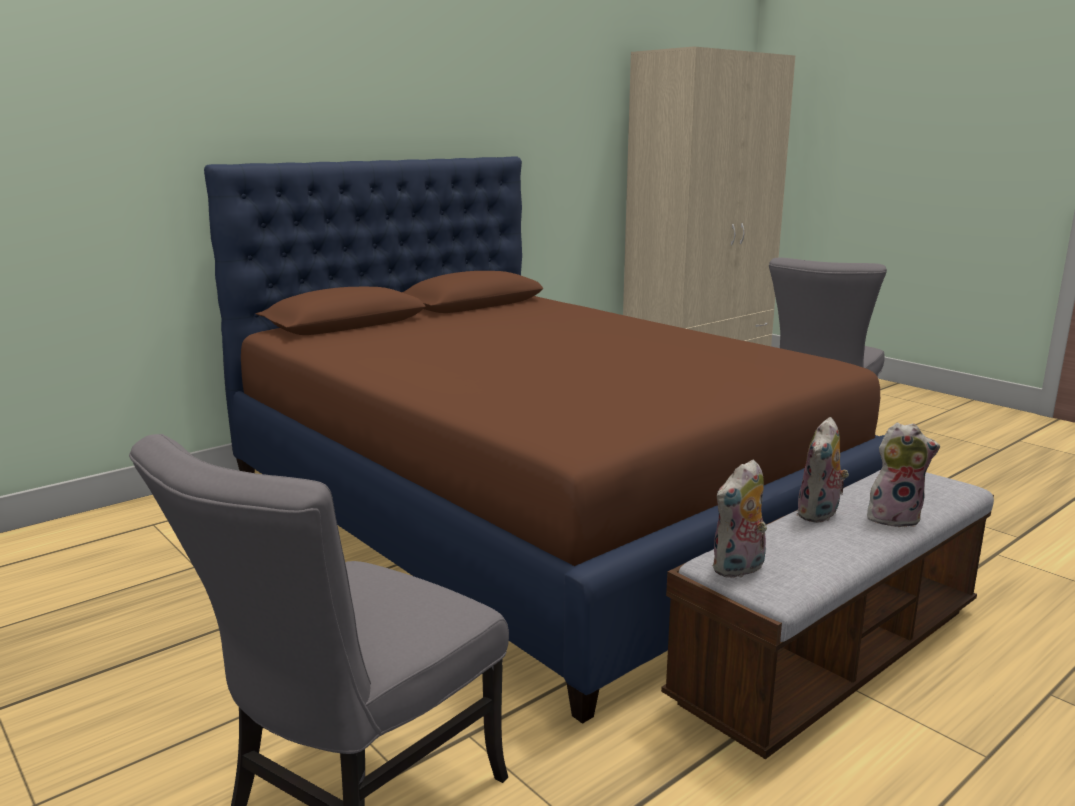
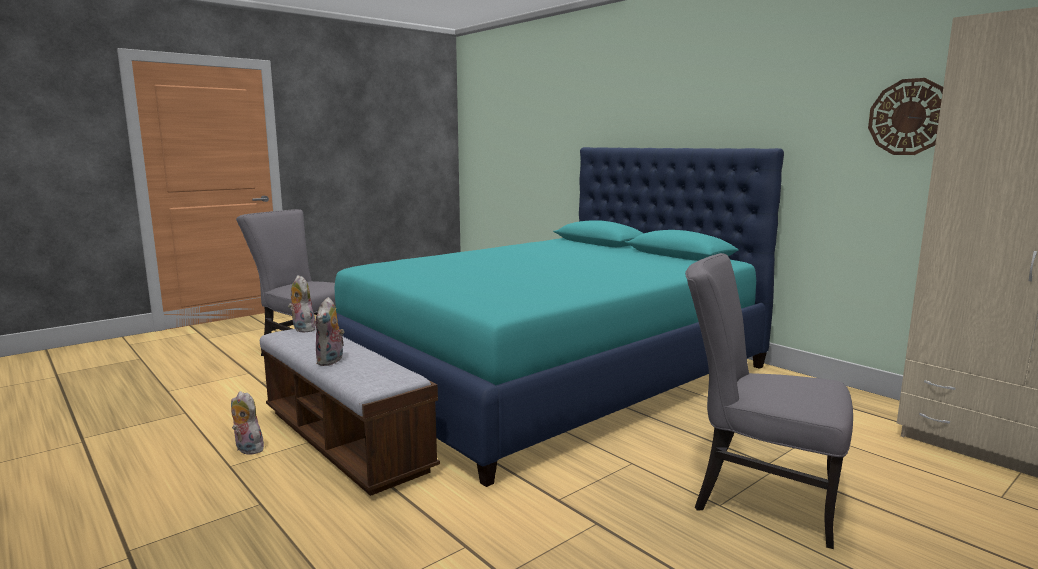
camera: 90 degrees right, 5 degrees down
brown bed [204,156,885,724] -> turquoise bed [335,147,784,487]
plush toy [797,417,849,523] -> plush toy moved to [231,391,264,455]
none -> wall clock [868,78,943,155]

